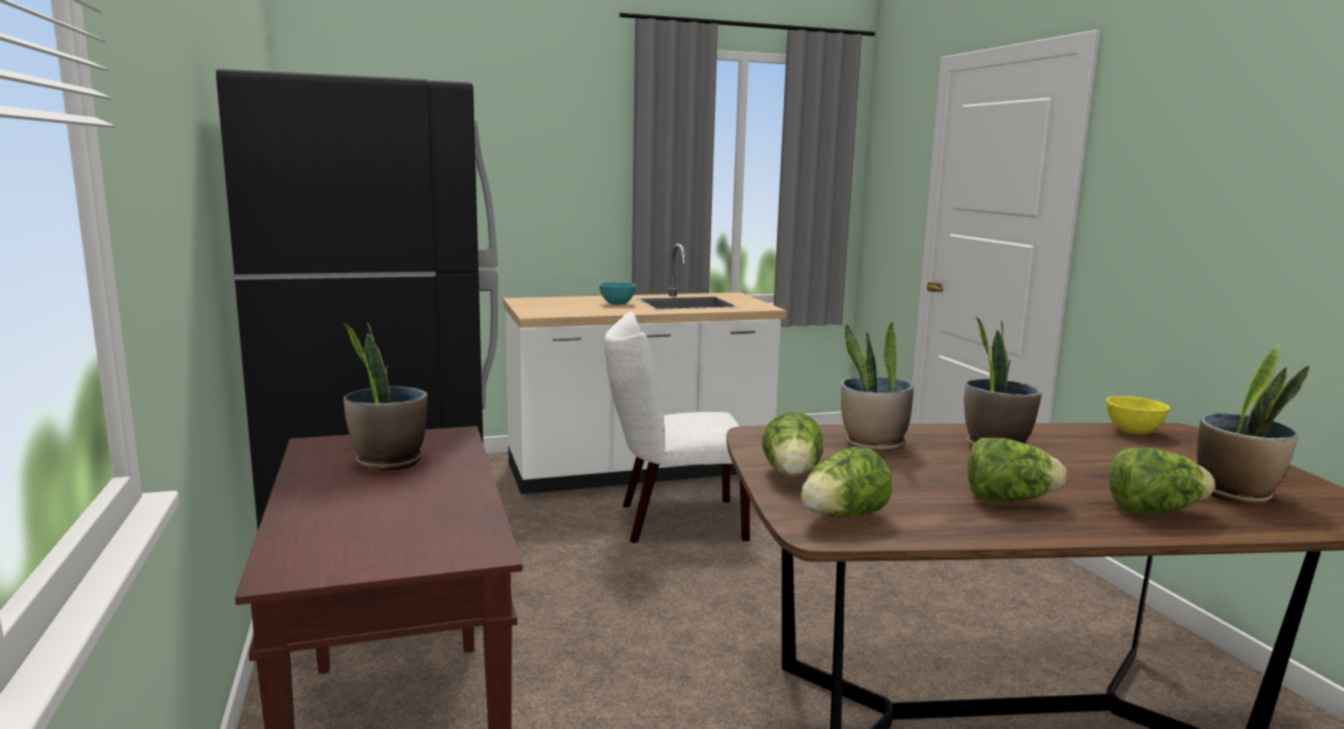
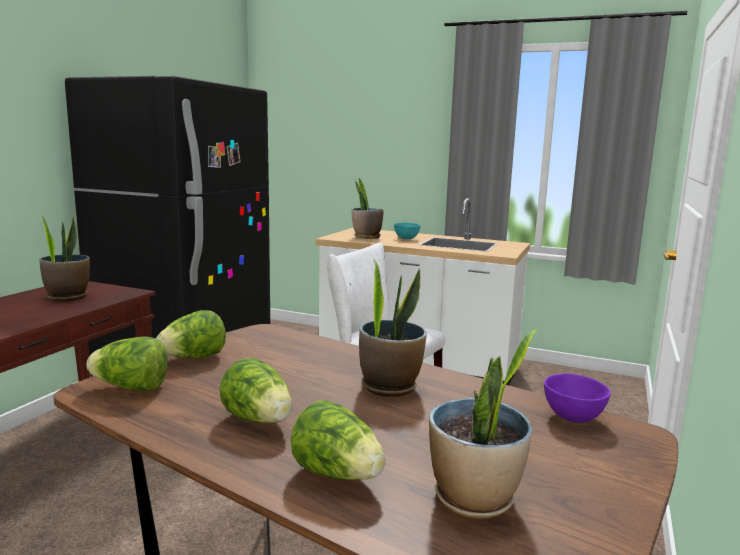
camera: 40 degrees right, 0 degrees up
potted plant [841,321,914,452] -> potted plant moved to [351,179,384,239]
yellow bowl [1106,396,1170,434] -> purple bowl [544,374,611,423]

